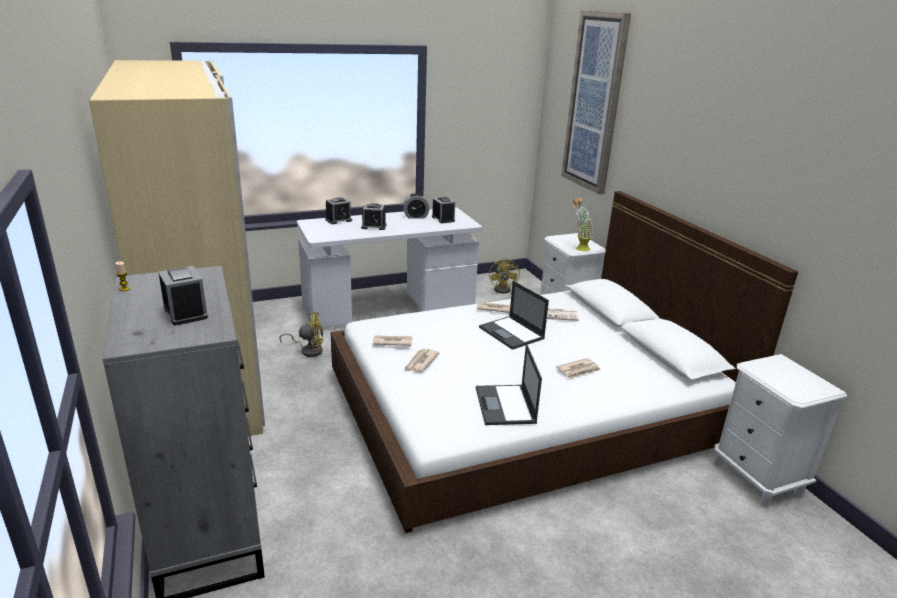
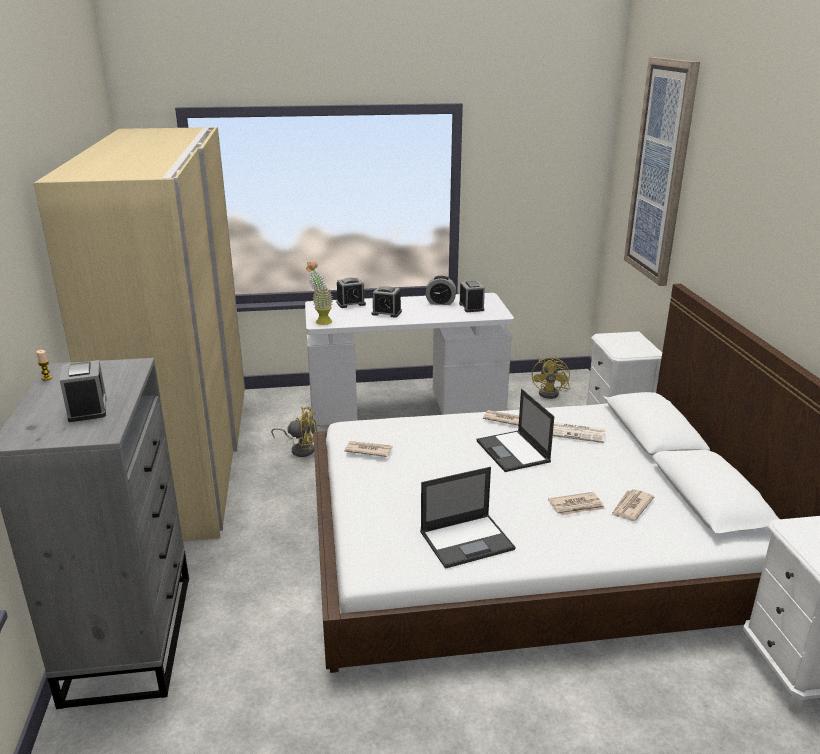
camera: 15 degrees right, 0 degrees up
newspaper [404,349,439,373] -> newspaper moved to [611,489,654,521]
laptop [476,344,542,425] -> laptop turned 120 degrees counterclockwise [420,467,515,569]
potted plant [573,197,595,251] -> potted plant moved to [306,261,333,325]

